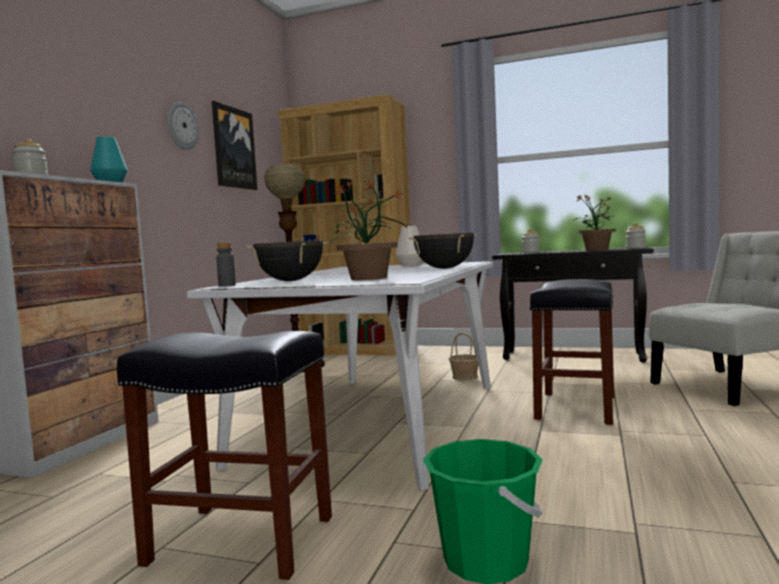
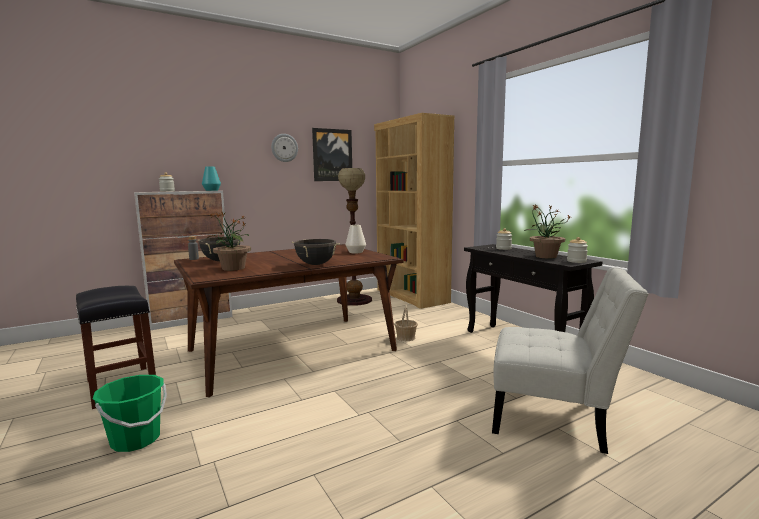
camera: 40 degrees right, 5 degrees up
white dining table [187,261,493,490] -> brown dining table [174,244,403,397]
black stool [530,279,614,425] -> none

